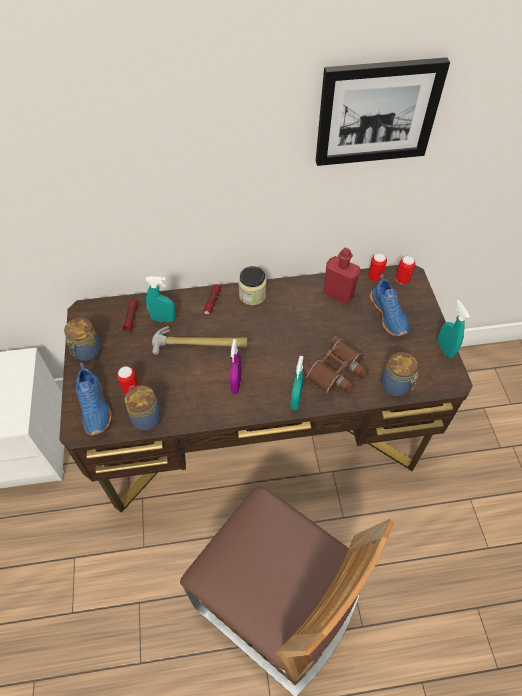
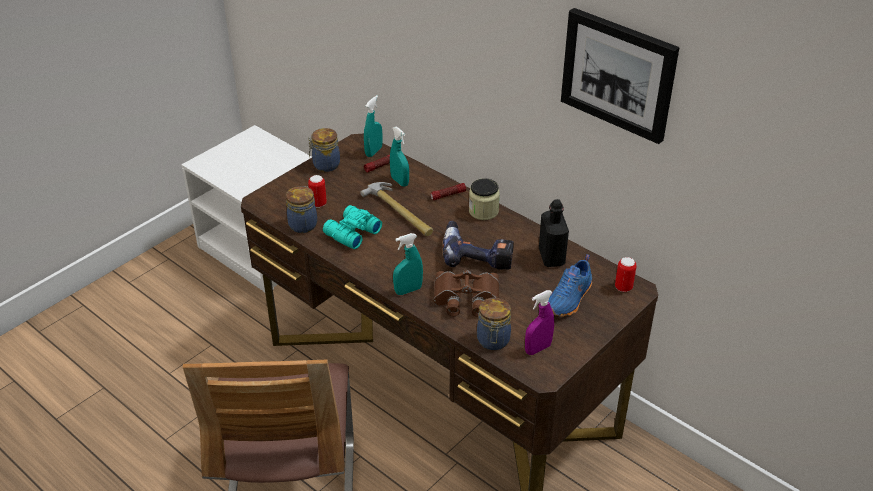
camera: 50 degrees right, 15 degrees down
blue shoe [76,363,111,435] -> none
purple spray bottle [230,339,241,394] -> purple spray bottle moved to [525,290,554,355]
red bottle [324,248,360,303] -> black bottle [539,199,569,267]
can [368,253,387,282] -> none
turquoise spray bottle [438,300,470,358] -> turquoise spray bottle moved to [364,95,383,157]
none -> turquoise binoculars [323,205,382,249]
none -> power drill [443,221,514,270]

